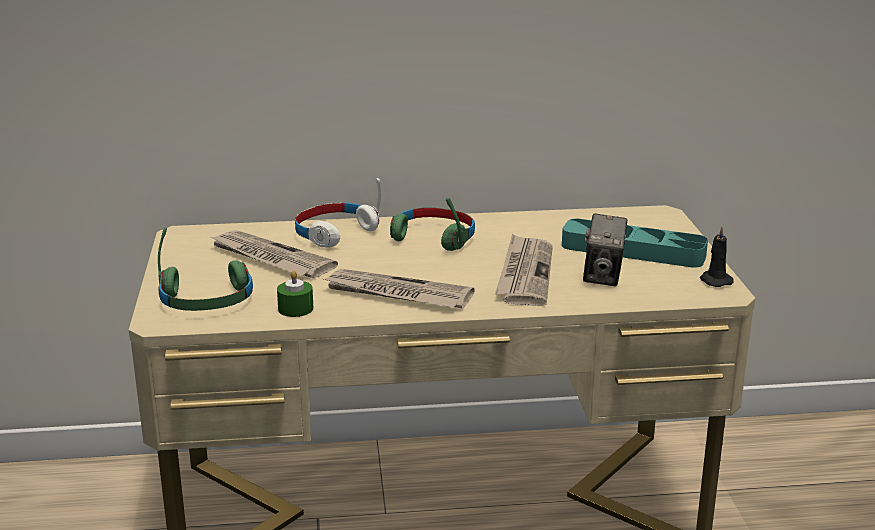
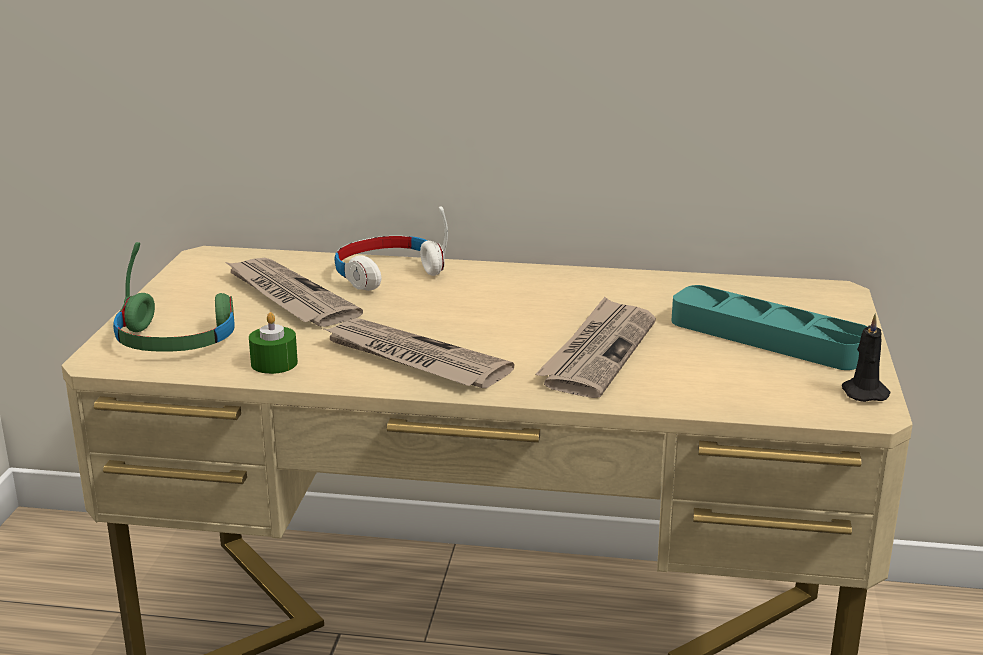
camera: 15 degrees right, 0 degrees up
green headphones [390,197,475,251] -> none
camera [583,213,627,286] -> none

